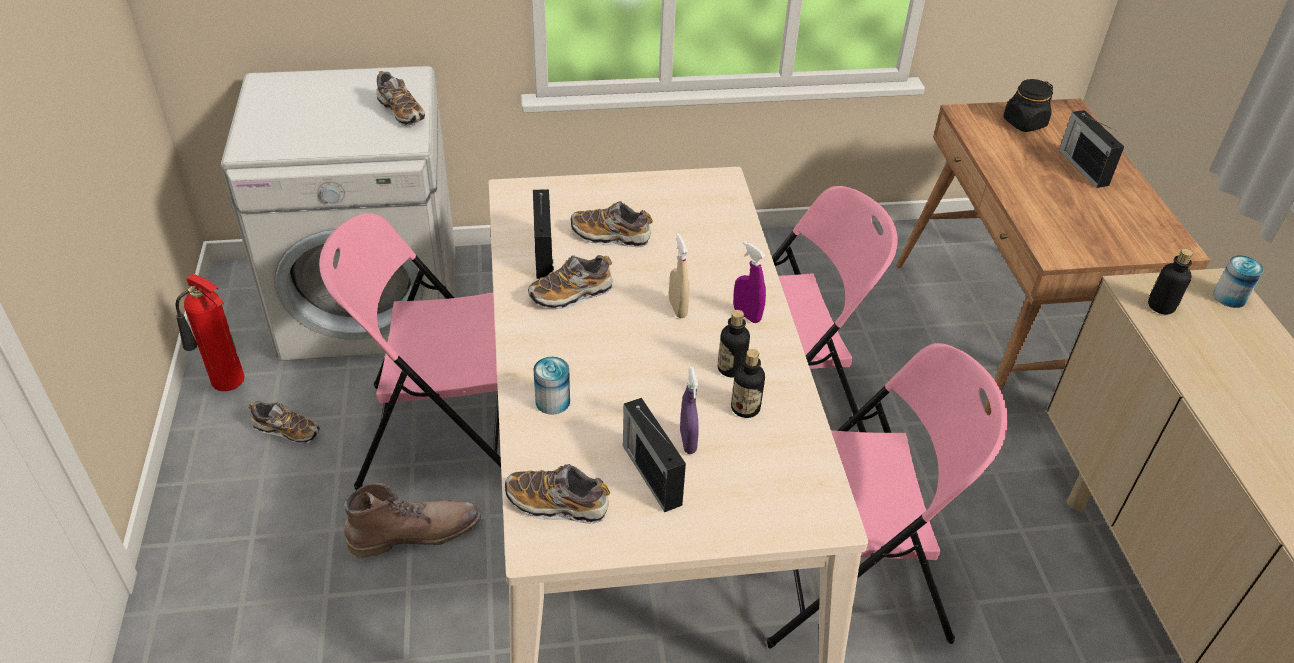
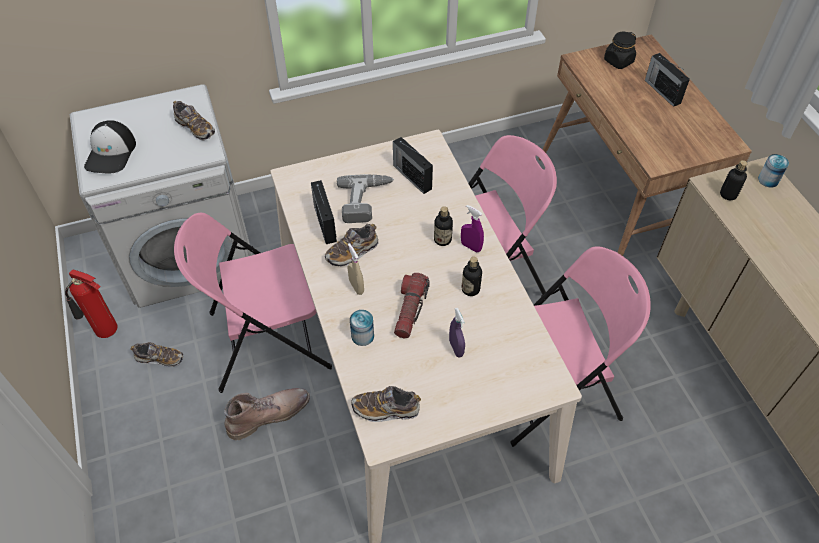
camera: 10 degrees left, 10 degrees up
shoe [570,201,653,247] -> power drill [337,174,394,223]
radio [623,398,686,512] -> radio moved to [393,137,433,194]
beige spray bottle [669,233,689,318] -> beige spray bottle moved to [348,243,364,295]
bottle [731,349,765,418] -> bottle moved to [434,206,453,246]
none -> cap [84,120,136,173]
none -> flashlight [394,273,430,339]

